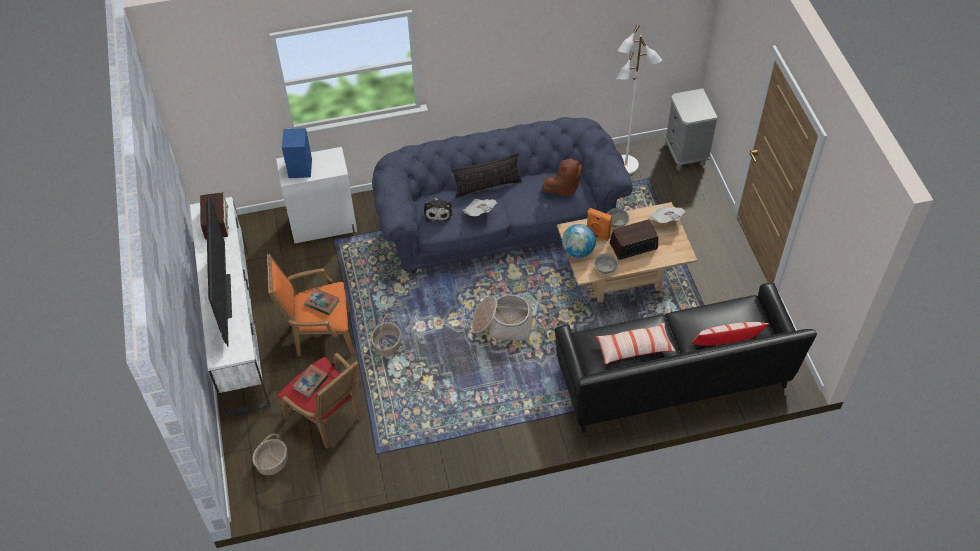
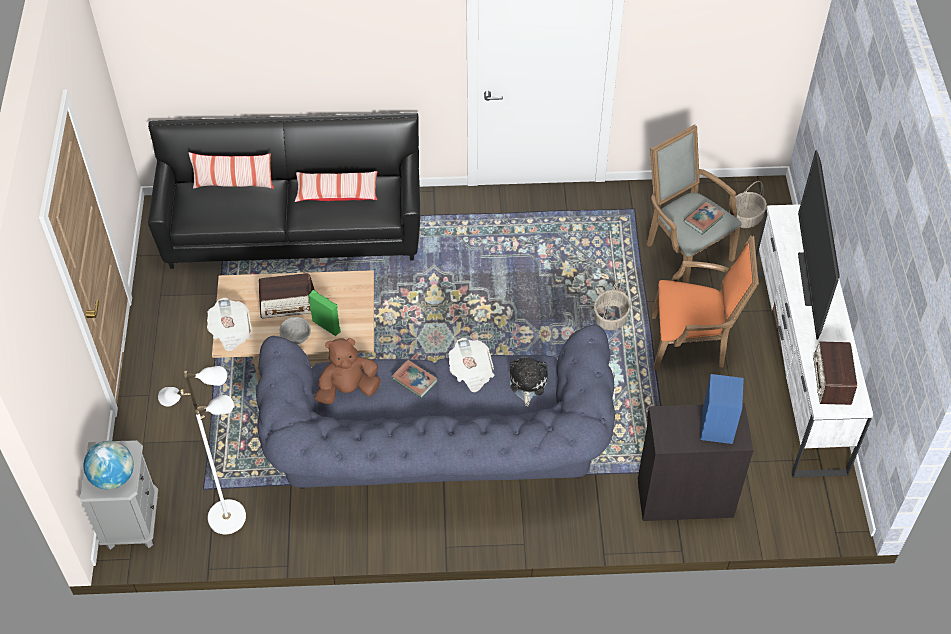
camera: 170 degrees left, 0 degrees up
white cabinet [276,147,357,243] -> black cabinet [638,403,754,521]
red armchair [277,353,362,449] -> grey armchair [647,124,742,283]
book [304,288,340,315] -> book moved to [392,360,438,398]
pillow [452,153,522,198] -> none
basket [472,295,533,344] -> none
globe [562,224,596,258] -> globe moved to [83,441,134,490]
orange speaker [587,208,612,241] -> green speaker [309,290,341,336]
grey bowl [594,253,618,274] -> none

